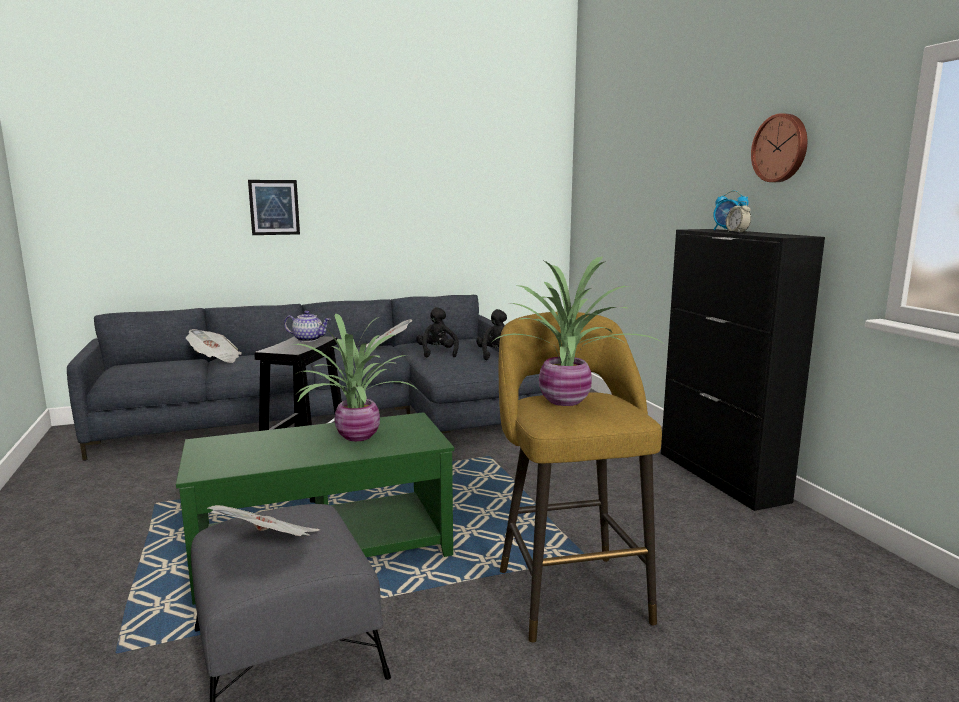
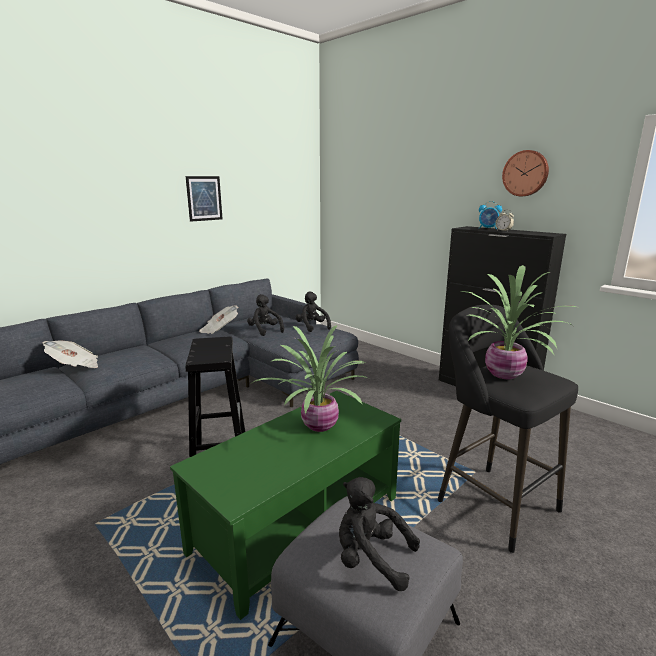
camera: 25 degrees left, 5 degrees up
newspaper [207,505,320,536] -> black plush toy [339,477,420,591]
picture [248,180,300,235] -> picture moved to [186,176,222,222]
teapot [284,311,331,342] -> none
yellow stool [499,312,662,642] -> black stool [438,305,578,553]

